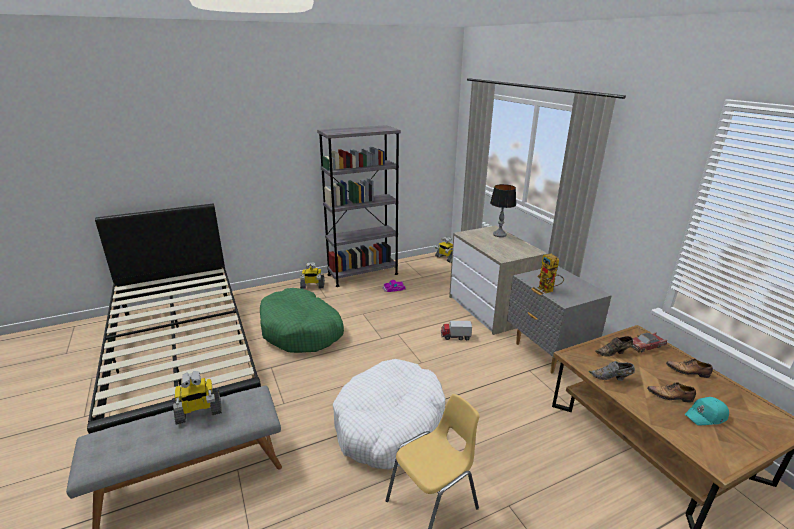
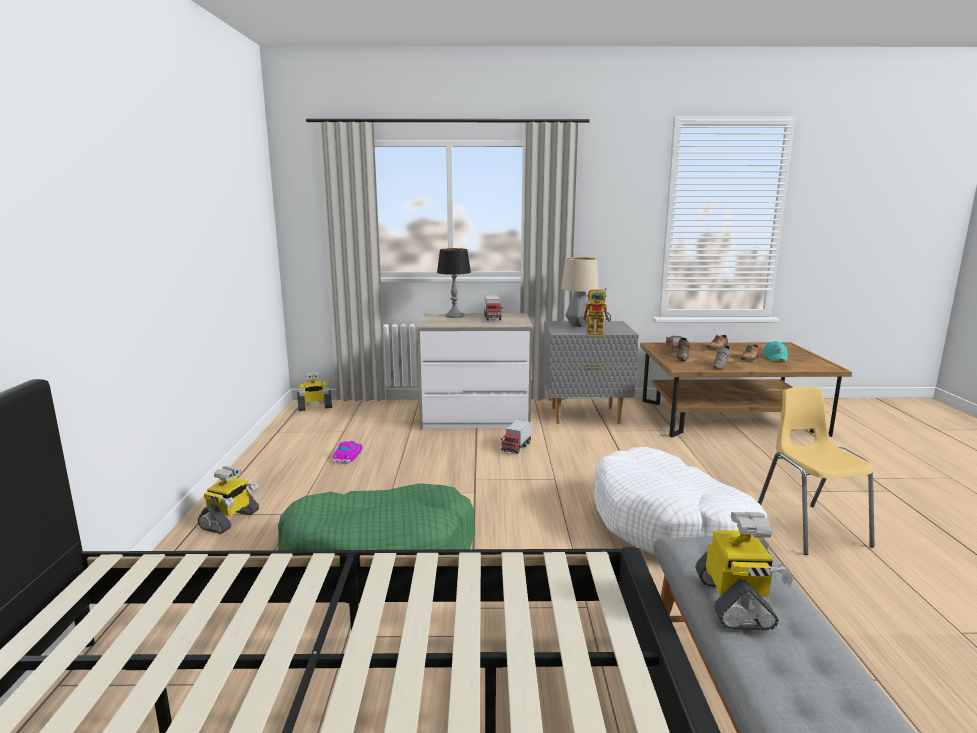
camera: 65 degrees left, 10 degrees down
grey bookcase [317,125,401,287] -> none
none -> toy truck [484,295,502,320]
none -> table lamp [561,257,599,327]

